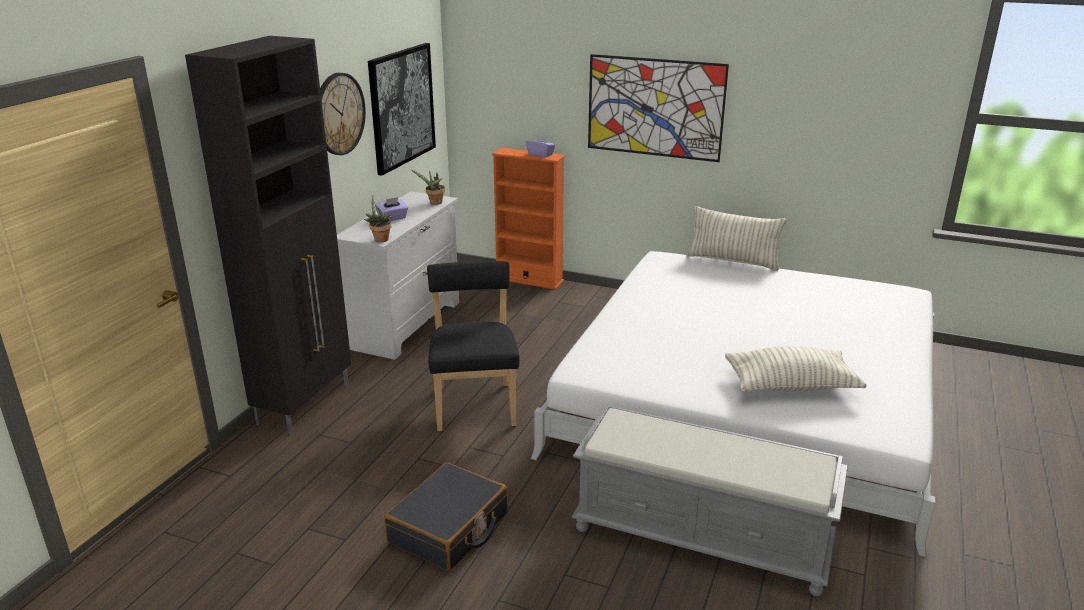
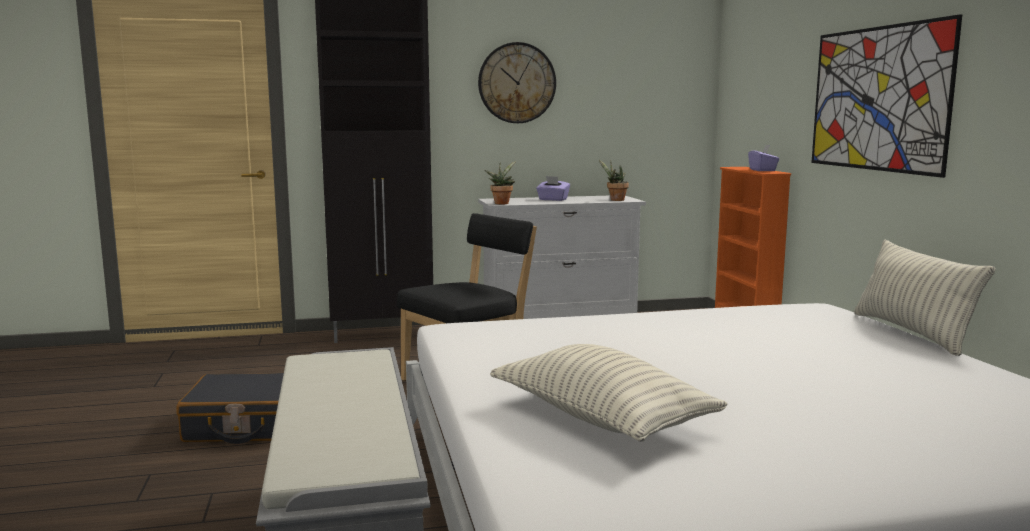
camera: 55 degrees right, 15 degrees down
picture [368,43,436,176] -> none

